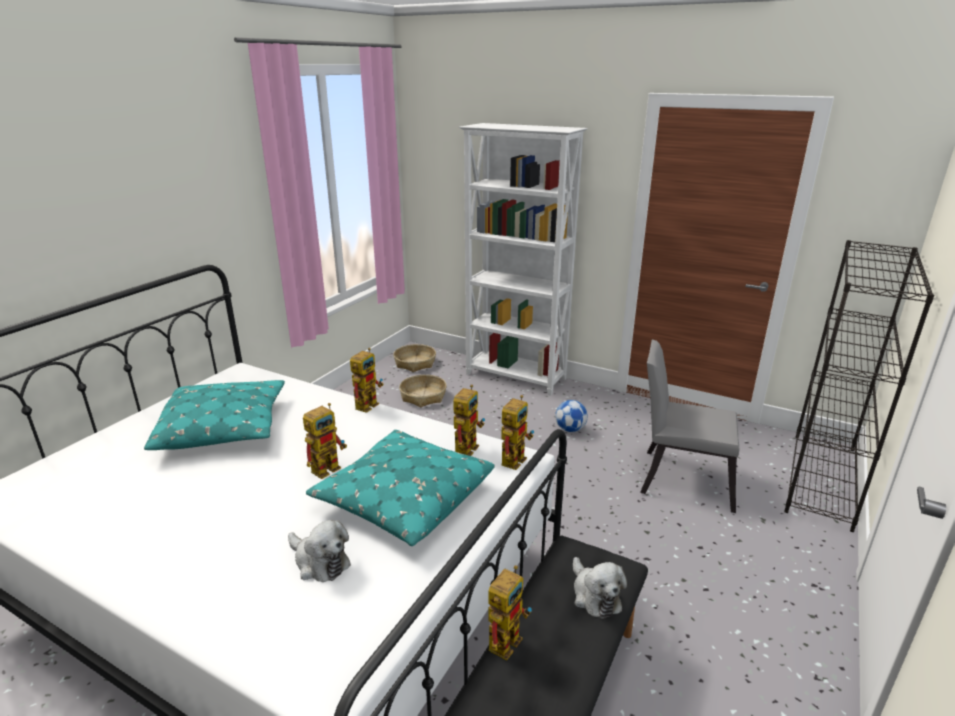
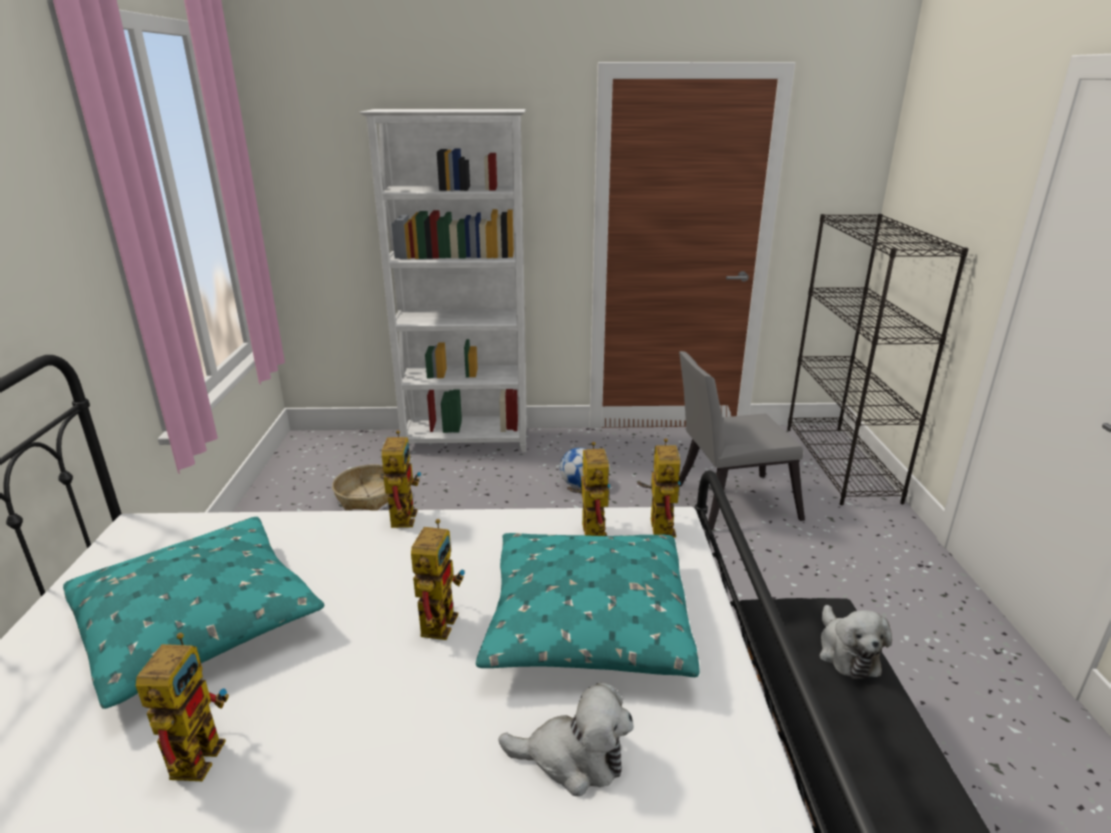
camera: 30 degrees left, 0 degrees up
basket [393,344,436,372] -> none
toy robot [488,565,532,660] -> toy robot moved to [136,633,229,781]
plush toy [573,557,627,619] -> plush toy turned 45 degrees clockwise [819,605,892,679]

